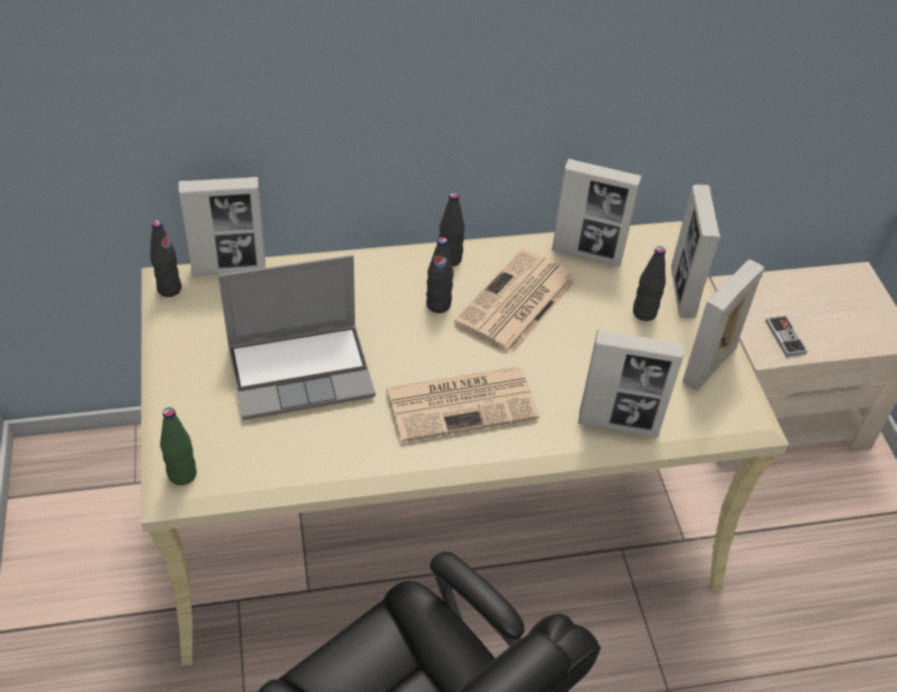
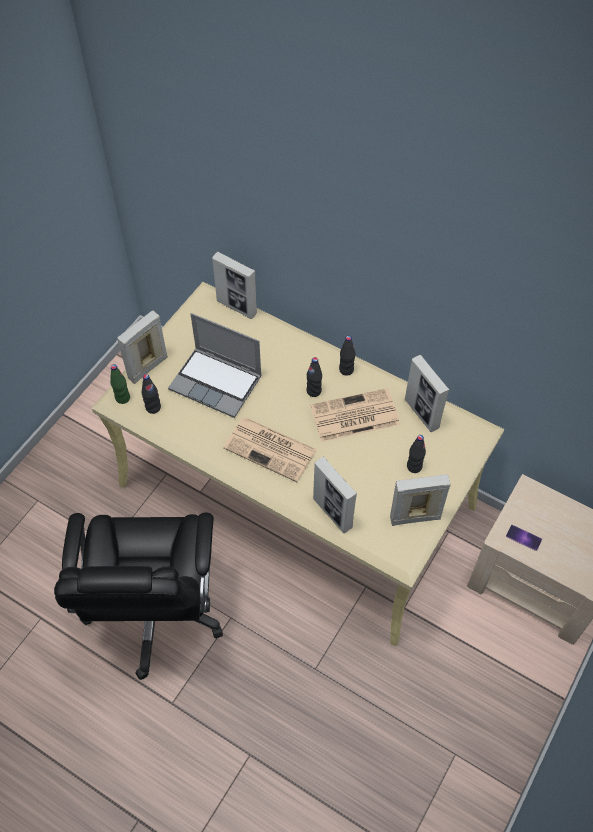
camera: 45 degrees right, 10 degrees up
black bottle [150,220,182,297] -> black bottle moved to [142,374,161,414]
picture frame [671,185,720,318] -> picture frame moved to [117,310,168,384]
game controller [765,316,807,357] -> phone [506,525,542,551]

